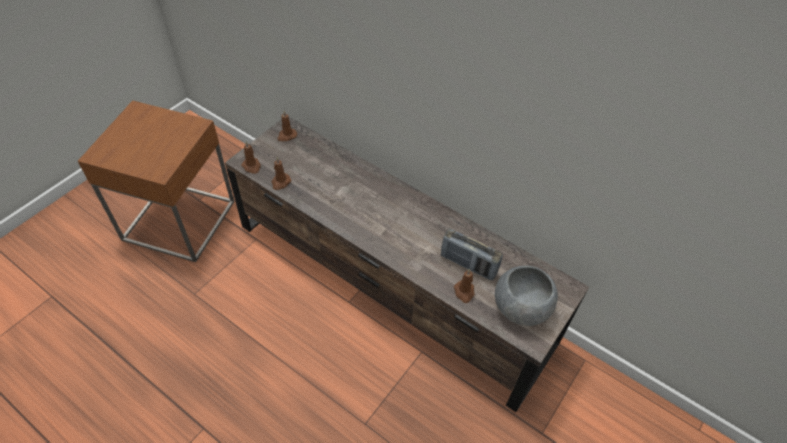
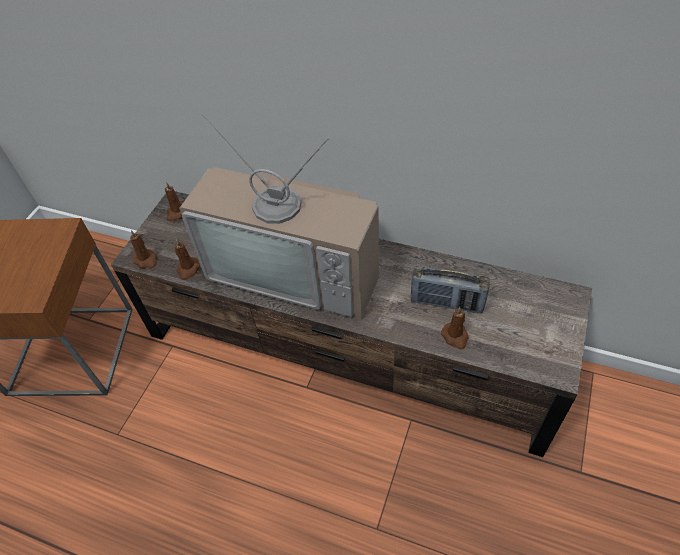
camera: 10 degrees left, 0 degrees up
grey bowl [495,266,558,326] -> none
none -> television [179,113,379,320]

